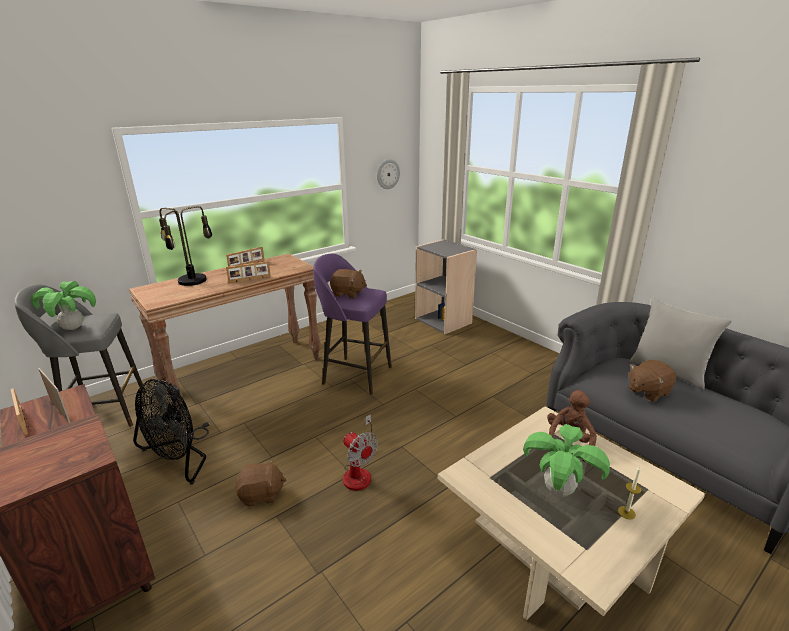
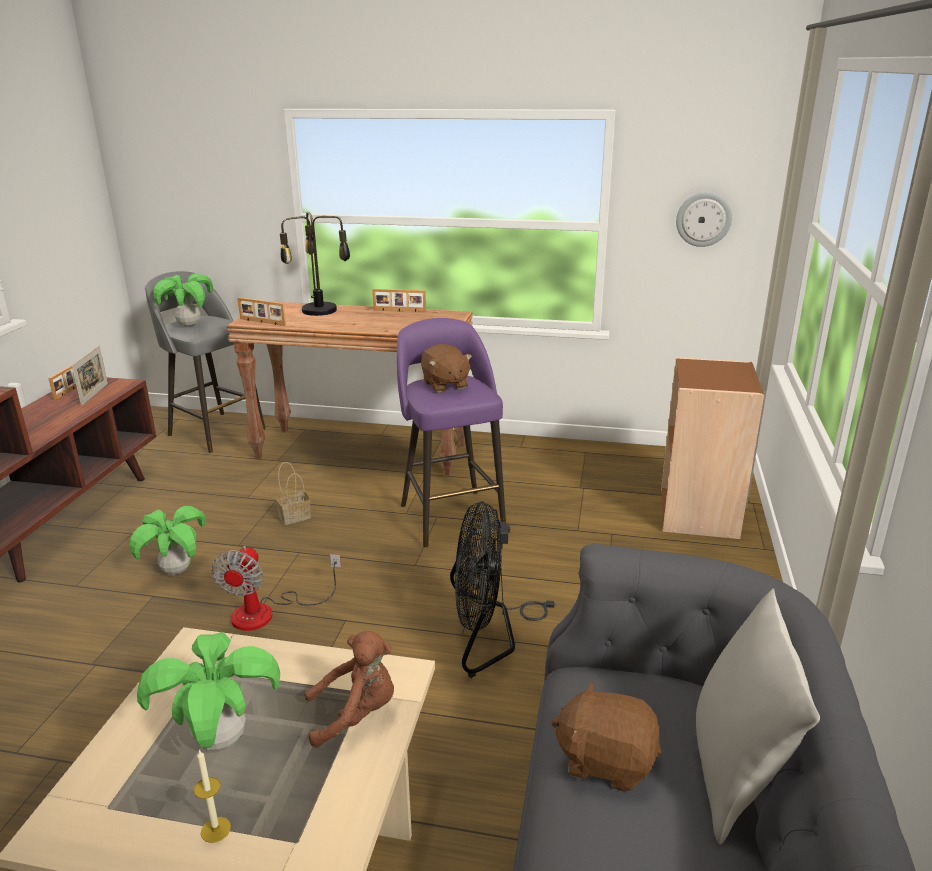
camera: 50 degrees right, 0 degrees up
black fan [133,379,210,485] -> black fan moved to [450,501,557,678]
picture frame [226,261,271,283] -> picture frame moved to [237,297,286,326]
brown plush toy [235,459,287,507] -> potted plant [130,506,206,575]
grey bookcase [415,239,477,334] -> brown bookcase [661,357,764,539]
none -> basket [275,462,311,525]

